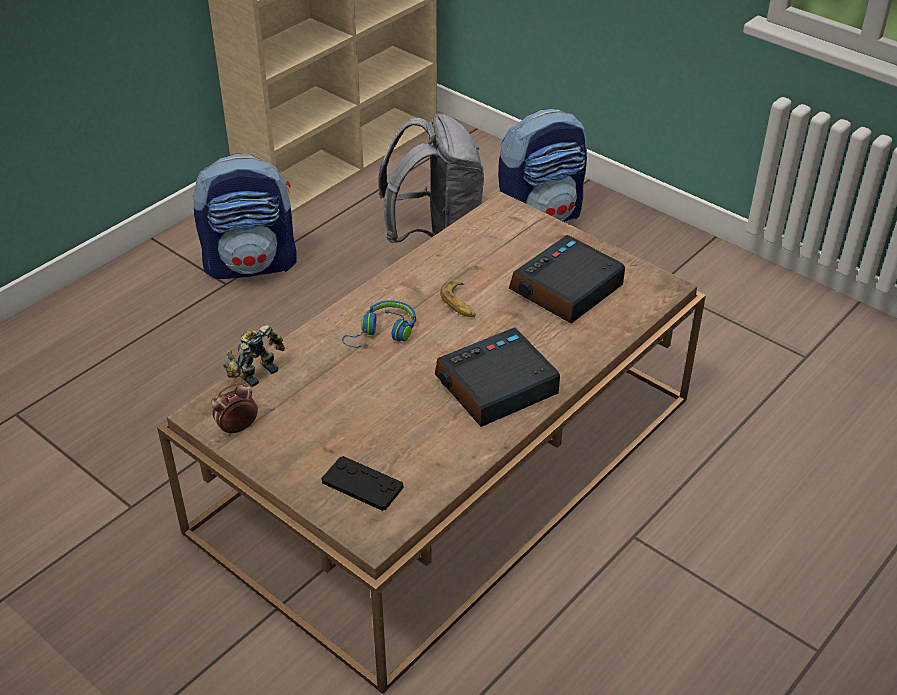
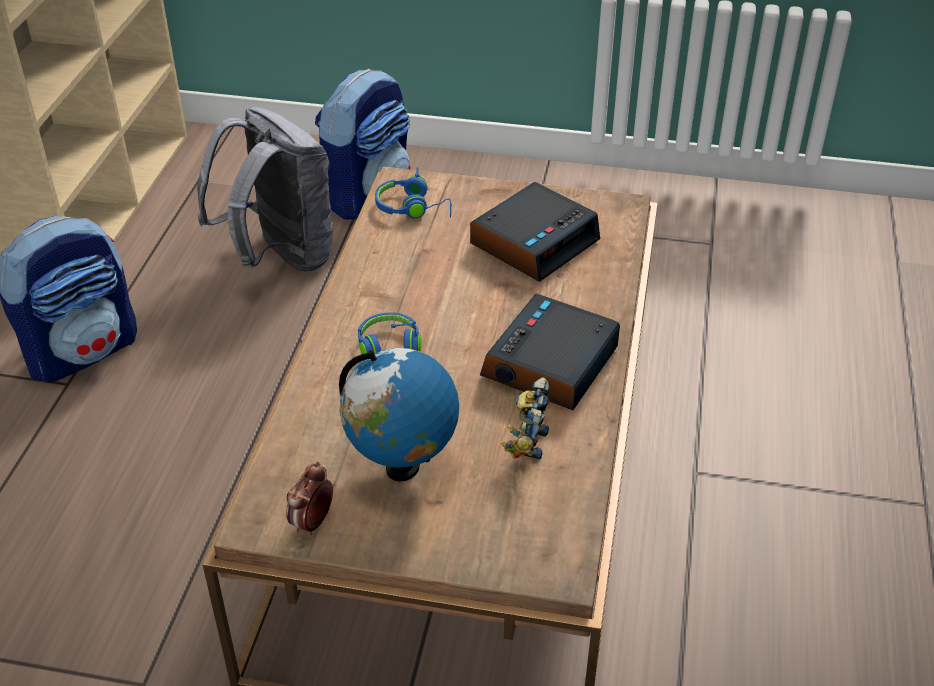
camera: 30 degrees left, 0 degrees up
toy robot [223,325,285,387] -> toy robot moved to [501,377,549,459]
black game controller [322,456,403,511] -> none
banana [440,281,476,317] -> none
alarm clock [509,235,625,324] -> alarm clock turned 150 degrees counterclockwise [470,182,600,282]
none -> globe [339,348,459,482]
none -> blue headphones [375,167,452,219]

